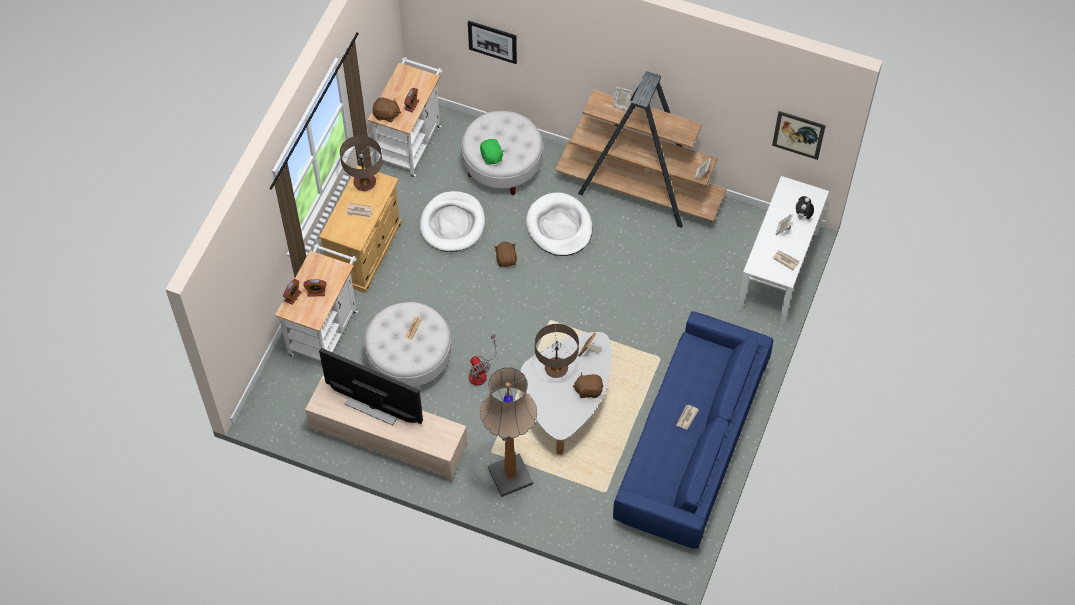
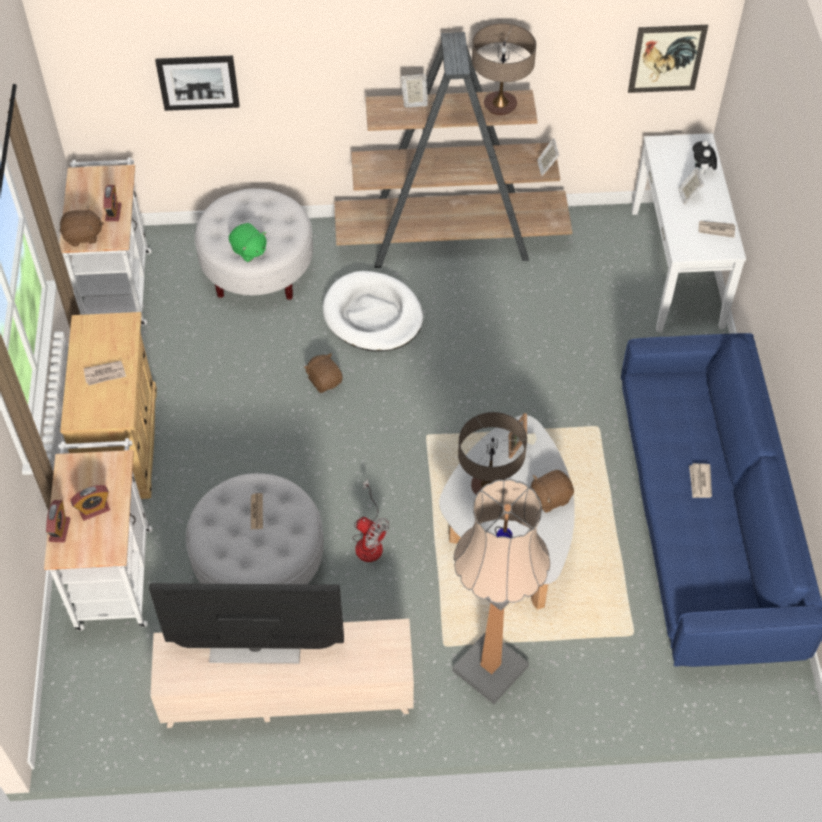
camera: 25 degrees left, 5 degrees down
table lamp [340,135,382,191] -> table lamp moved to [472,23,536,115]
white dog bed [420,191,485,252] -> none

